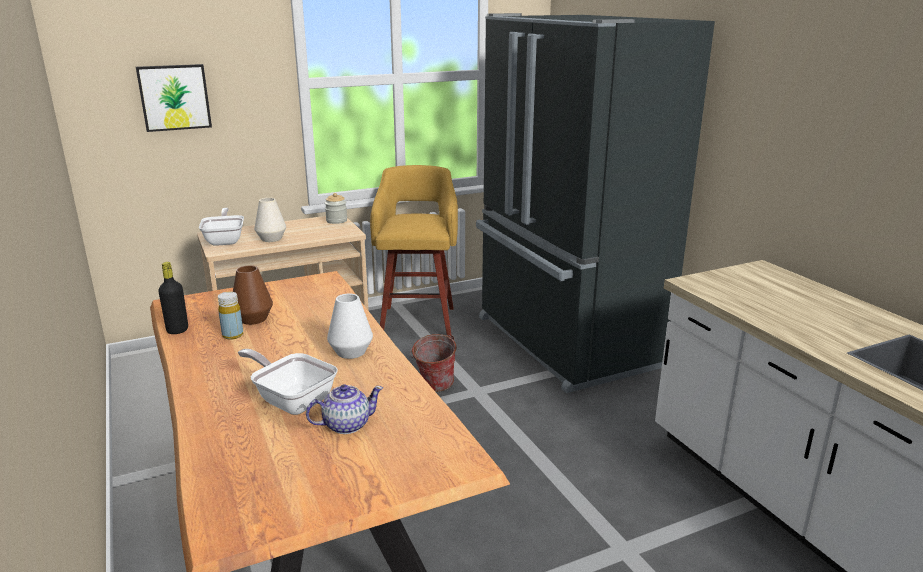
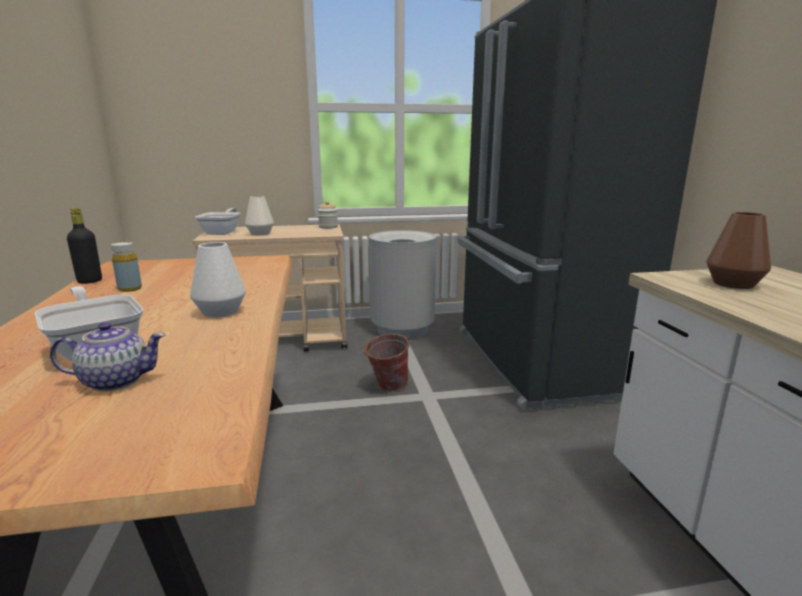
camera: 15 degrees right, 5 degrees down
picture [136,64,212,132] -> none
brown vase [233,265,273,325] -> brown vase moved to [706,212,771,289]
yellow stool [370,165,458,338] -> grey trash can [369,230,437,339]

